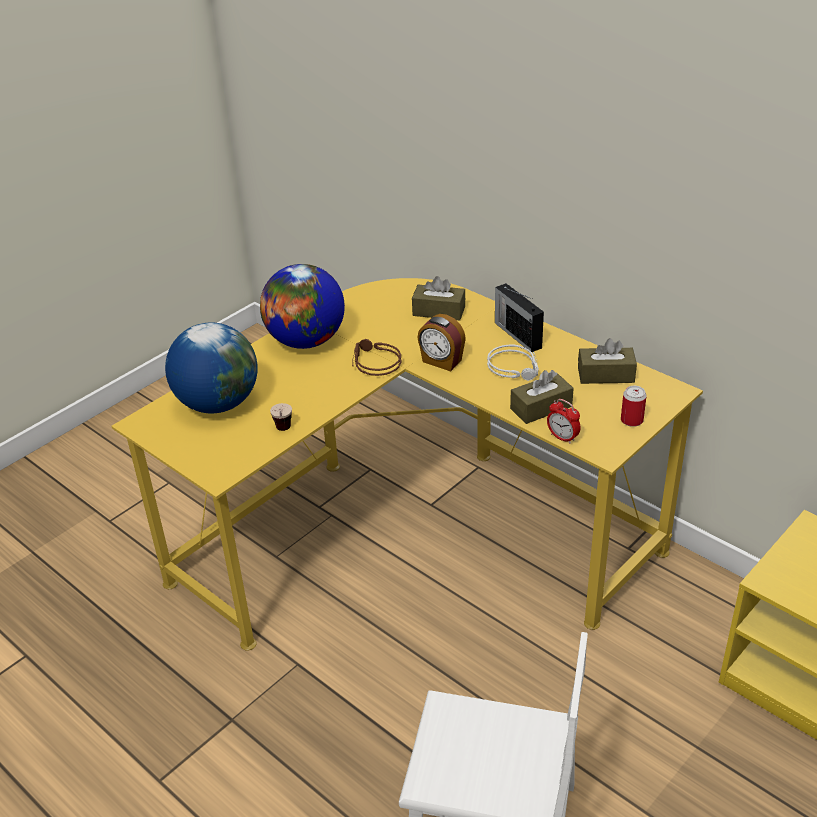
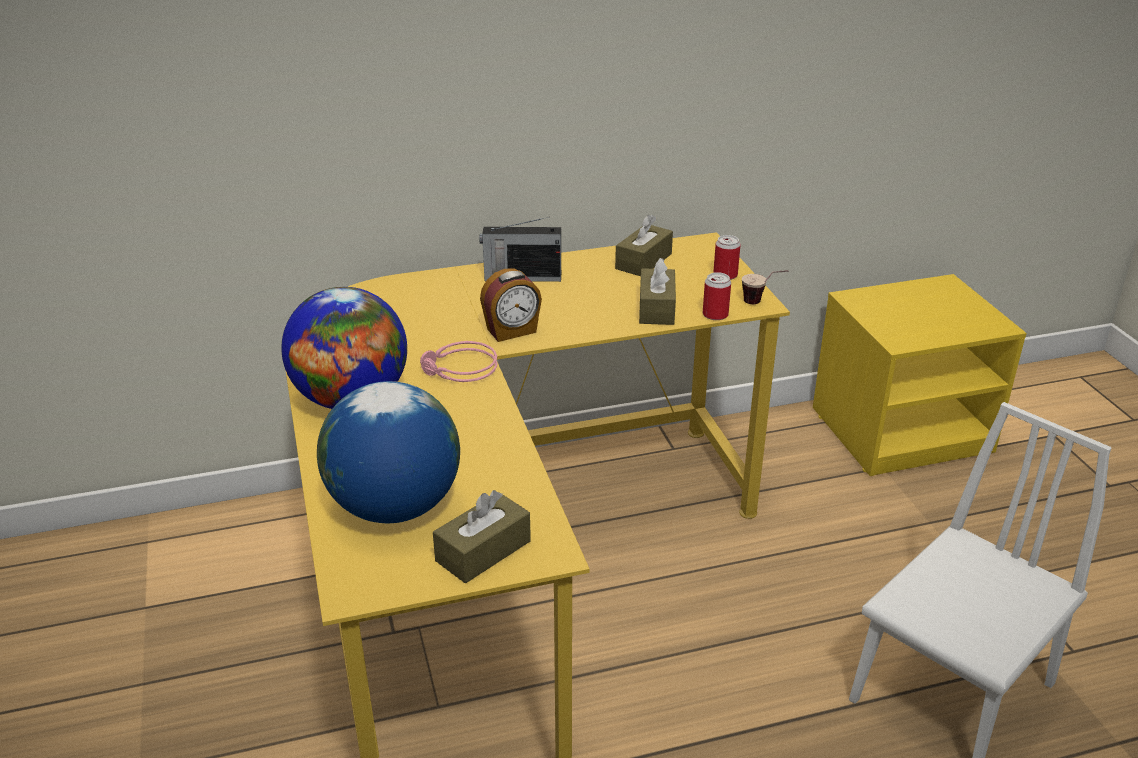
camera: 60 degrees left, 5 degrees down
cup [270,403,292,431] -> cup moved to [742,270,788,304]
brown headphones [352,339,401,376] -> pink headphones [420,341,498,382]
brown tissue box [412,276,465,320] -> brown tissue box moved to [433,490,531,583]
grey headphones [487,345,539,381] -> none
alarm clock [547,399,581,444] -> can [703,272,731,320]

